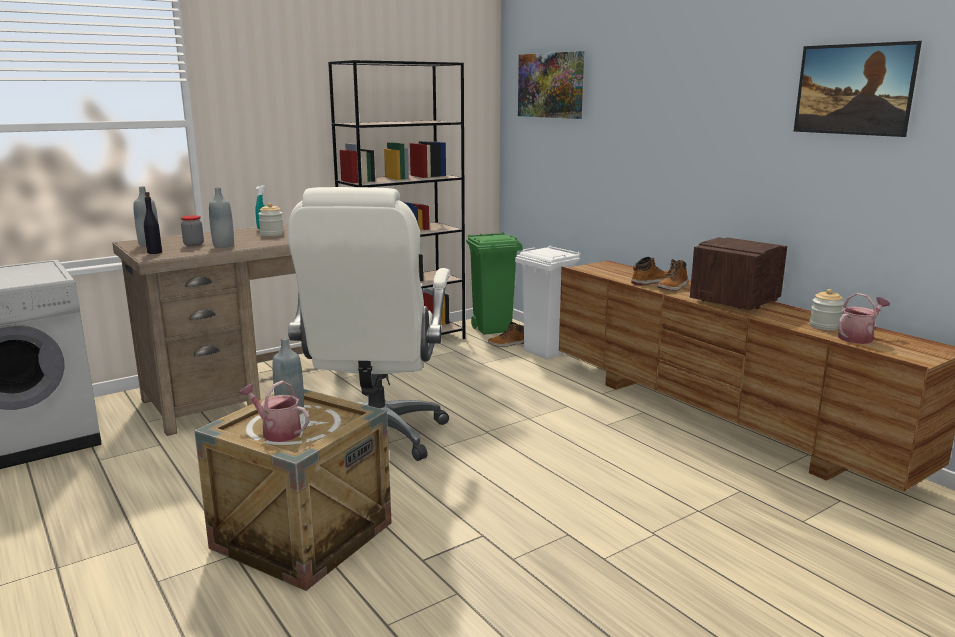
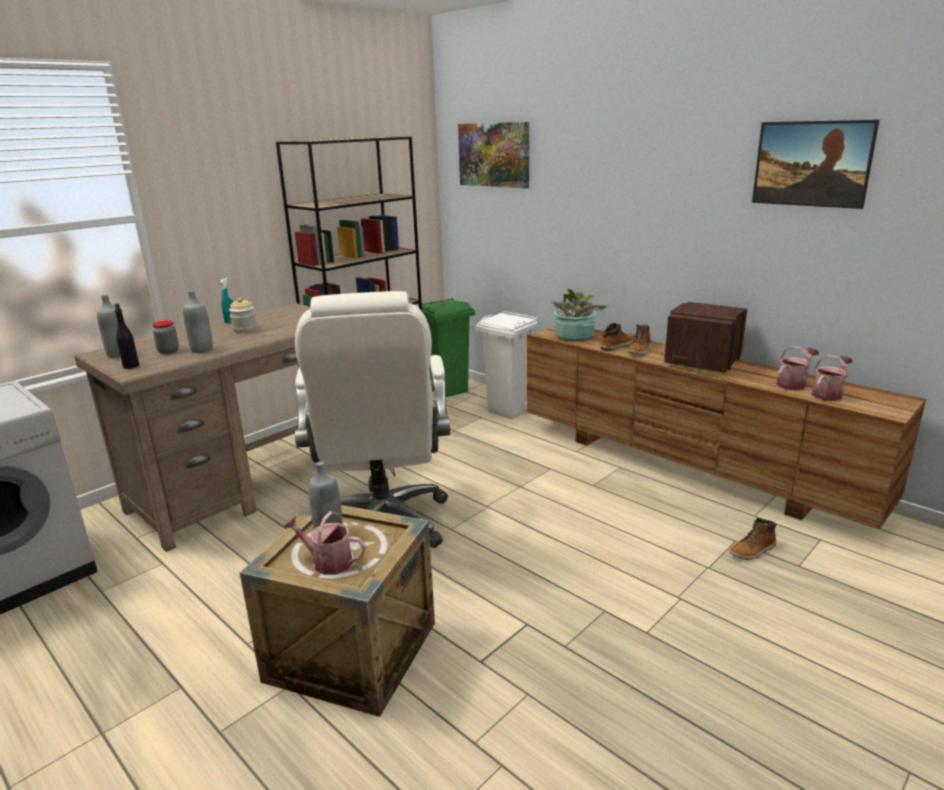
camera: 10 degrees left, 5 degrees up
boot [488,322,524,347] -> boot moved to [729,518,776,560]
jar [810,289,844,330] -> watering can [776,346,819,390]
none -> potted plant [551,288,609,342]

